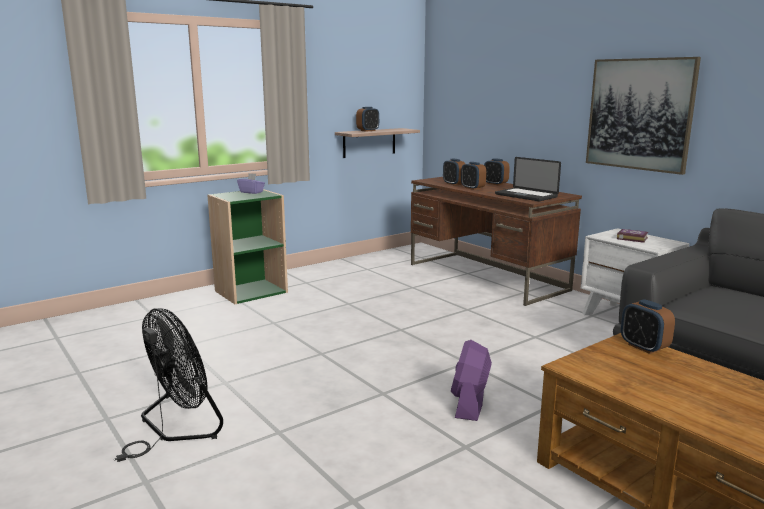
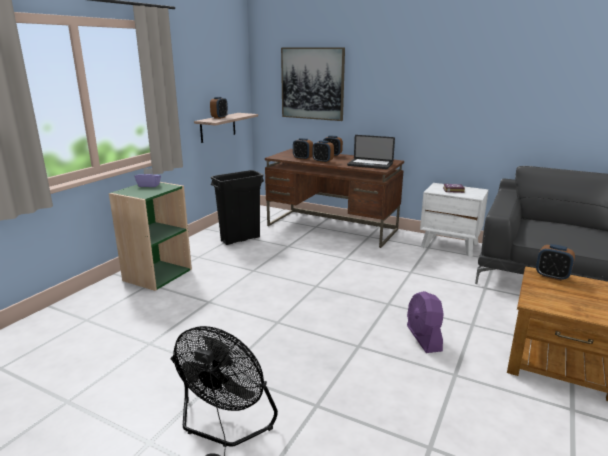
camera: 25 degrees left, 5 degrees up
picture [586,57,701,175] -> picture moved to [281,47,345,121]
none -> black trash can [211,170,264,245]

